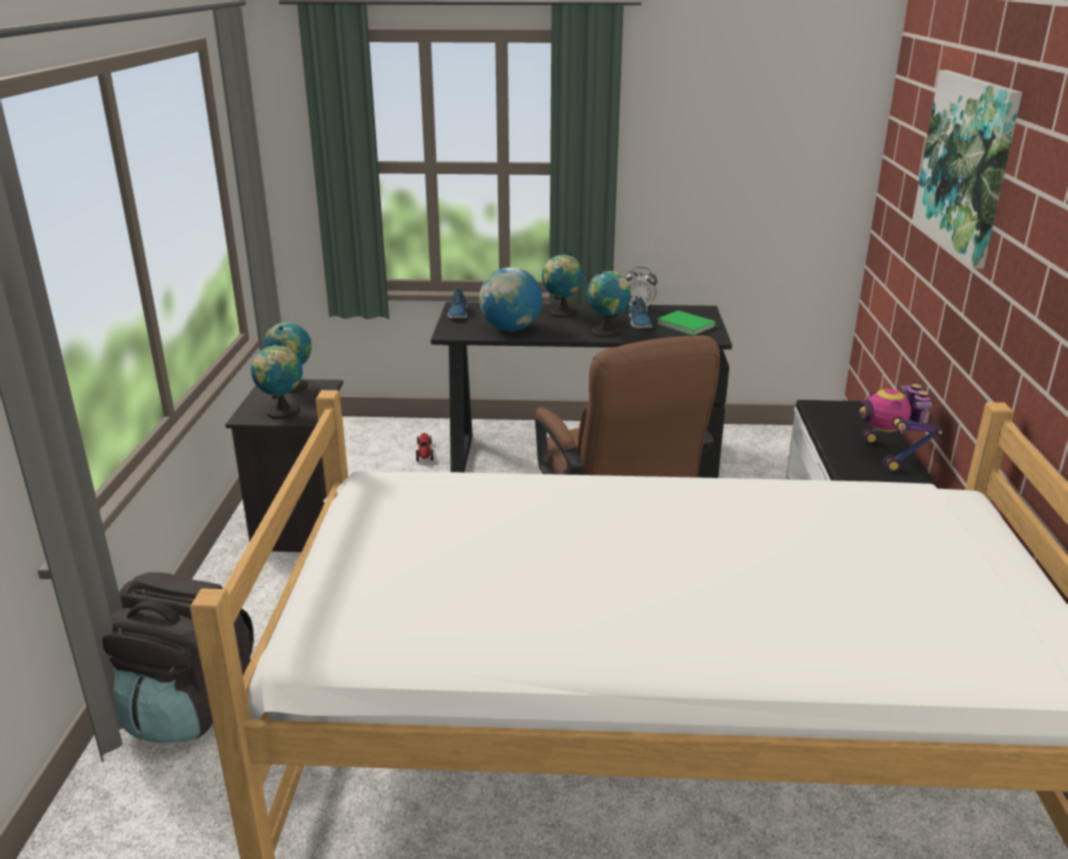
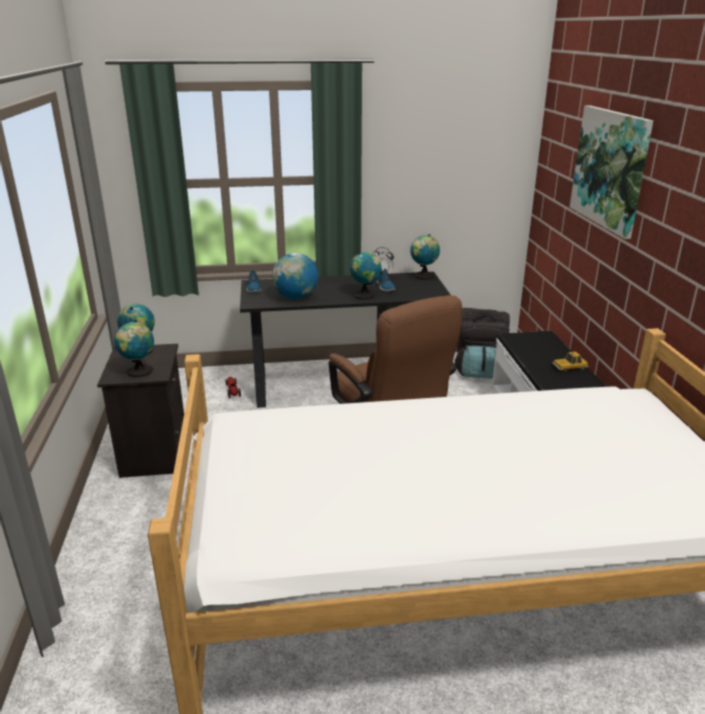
camera: 10 degrees left, 0 degrees up
black backpack [102,572,254,743] -> black backpack moved to [455,308,510,379]
globe [542,253,584,317] -> globe moved to [410,234,440,279]
green book [657,311,716,336] -> none
toy robot [859,384,944,472] -> toy car [552,352,589,372]

